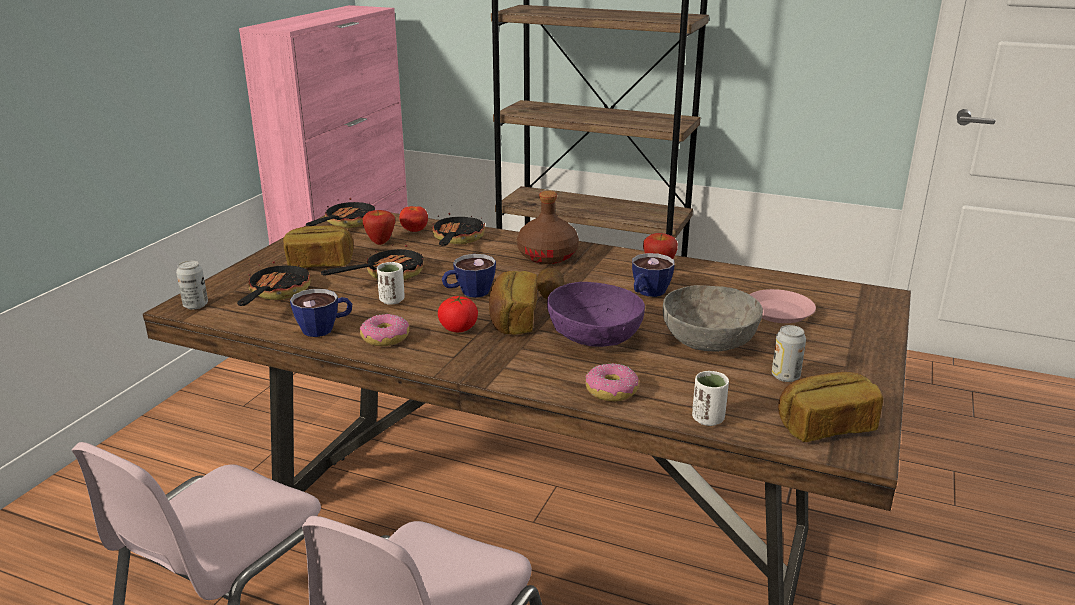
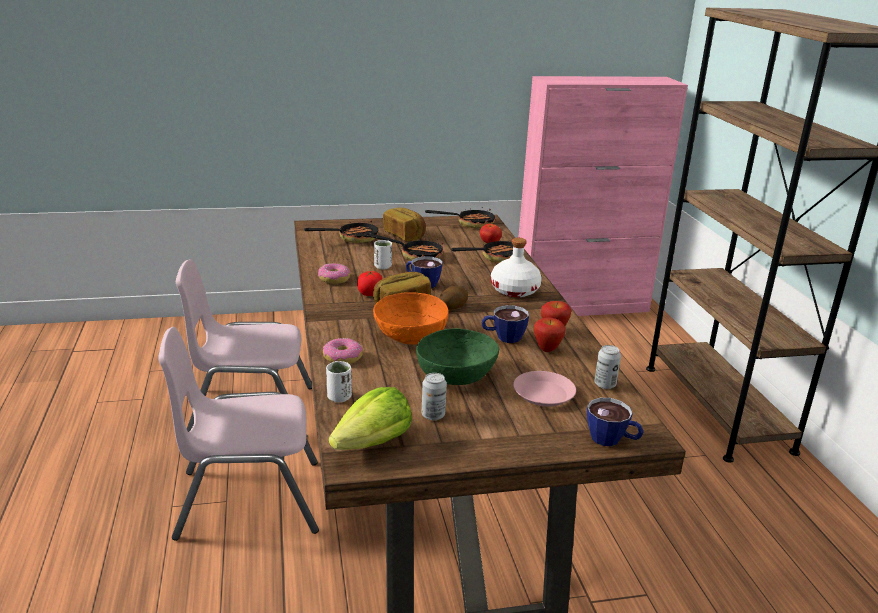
camera: 55 degrees right, 0 degrees up
can [176,261,208,310] -> can moved to [594,345,621,389]
cup [290,289,352,337] -> cup moved to [587,398,644,446]
apple [363,210,395,245] -> apple moved to [534,317,565,352]
brown bottle [517,191,579,264] -> white bottle [491,238,542,297]
purple bowl [547,282,645,347] -> orange bowl [373,292,449,345]
grey bowl [663,285,763,352] -> green bowl [416,328,499,385]
bread [778,372,883,442] -> lettuce [329,387,412,450]

